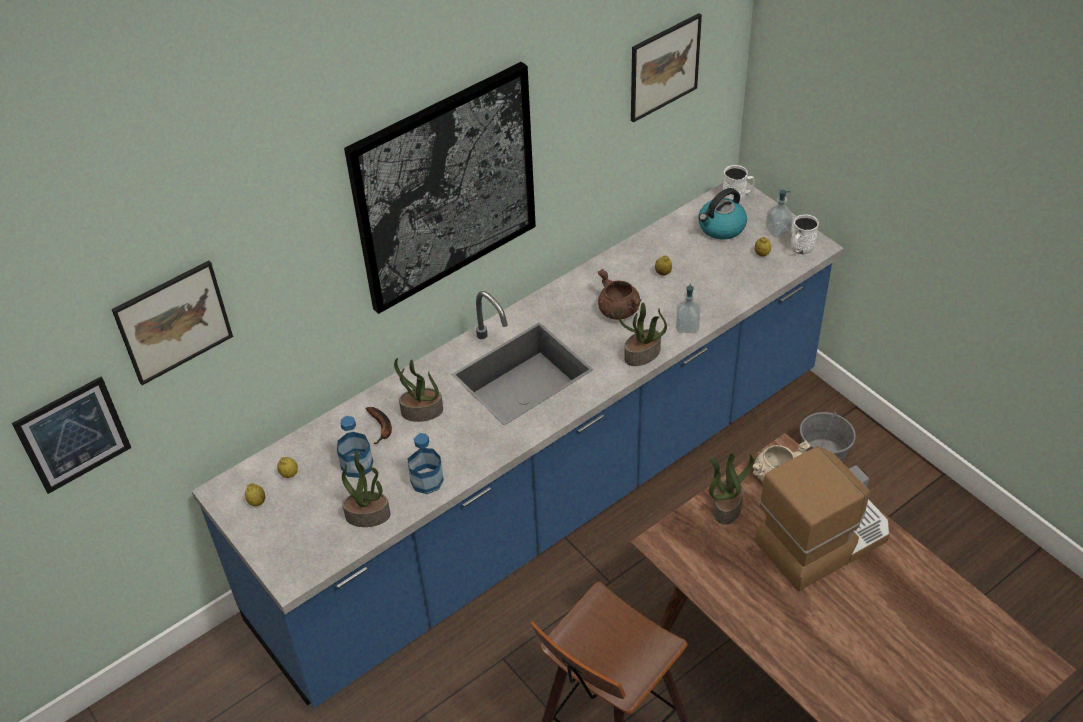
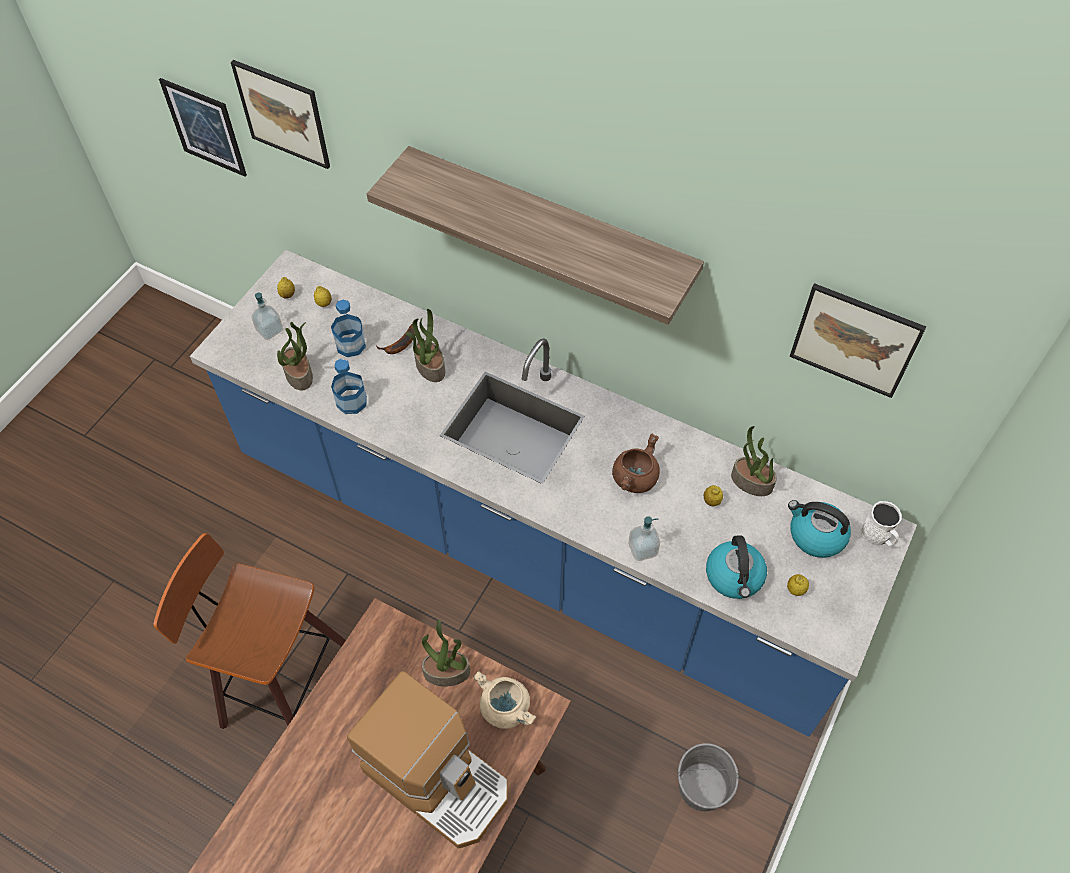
camera: 65 degrees right, 10 degrees up
picture [344,62,536,314] -> shelf [367,146,704,325]
potted plant [619,302,667,366] -> potted plant moved to [731,426,777,496]
soap dispenser [766,190,793,237] -> soap dispenser moved to [251,293,283,340]
white mug [791,215,819,255] -> none
none -> kettle [706,535,767,599]

